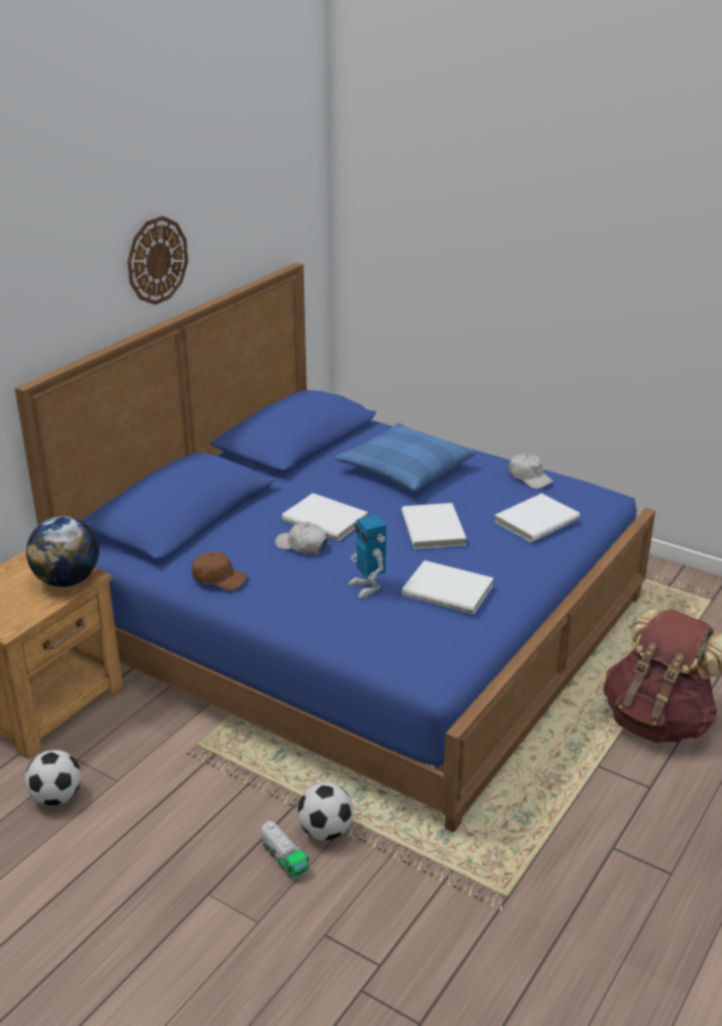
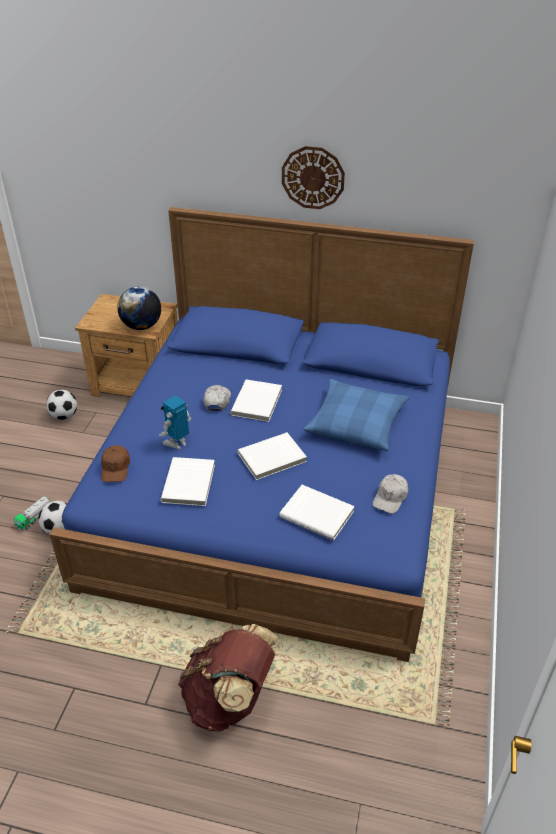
camera: 70 degrees right, 10 degrees up
brown cap [191,552,248,591] -> brown cap moved to [101,445,130,482]

